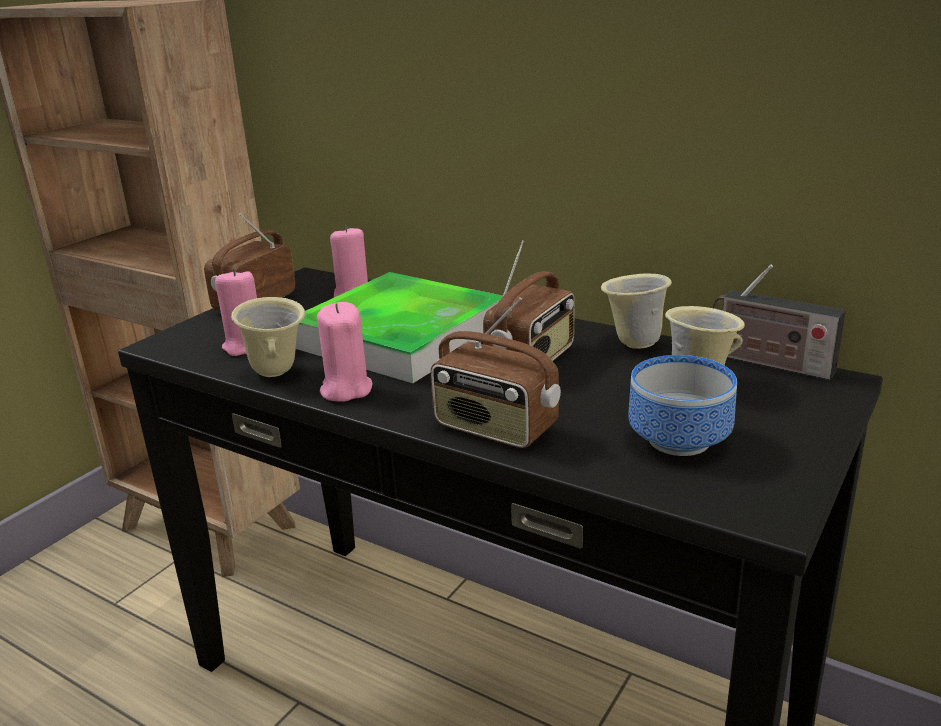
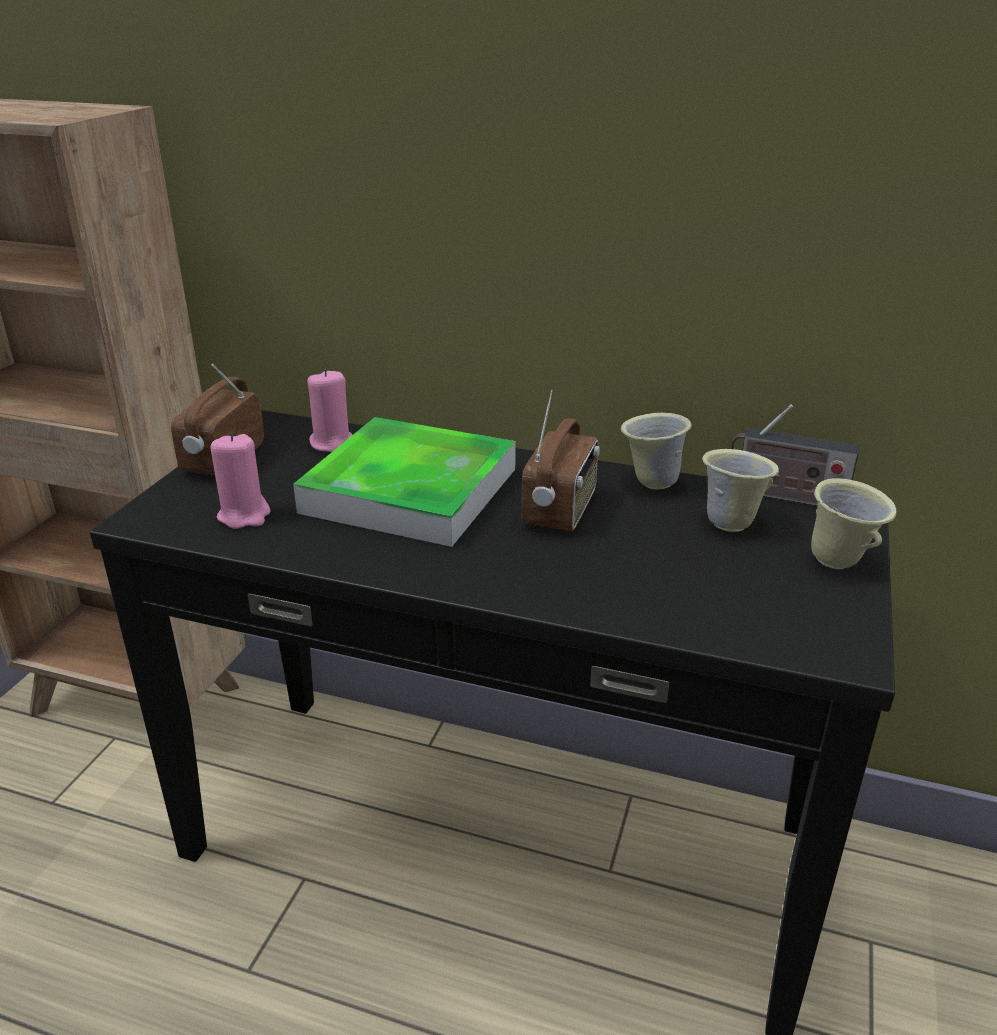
camera: 15 degrees left, 5 degrees up
beige mug [231,297,305,377] -> beige mug moved to [811,478,896,569]
pink candle [317,302,372,402] -> none
radio [431,297,561,449] -> none
bowl [628,355,737,456] -> none

